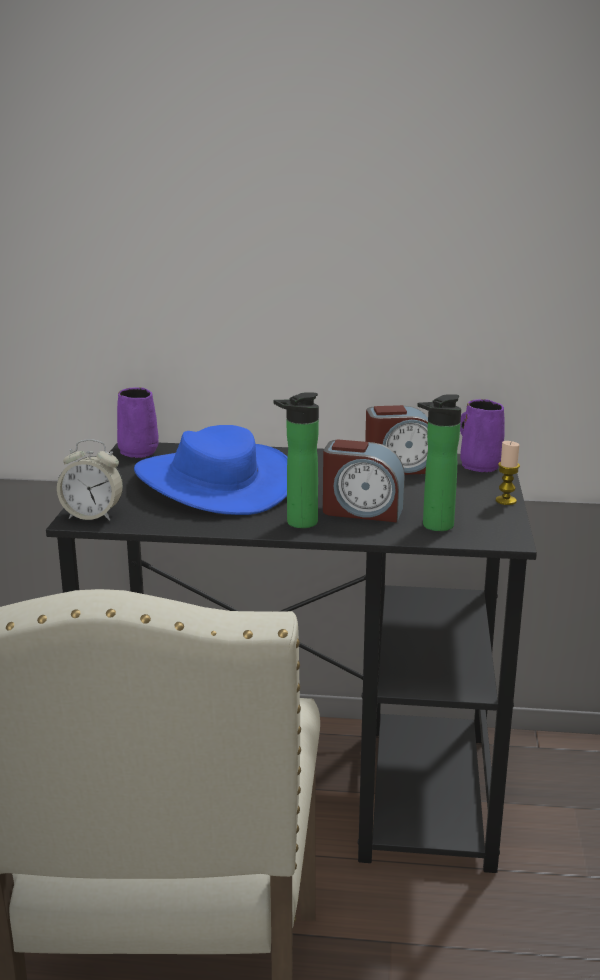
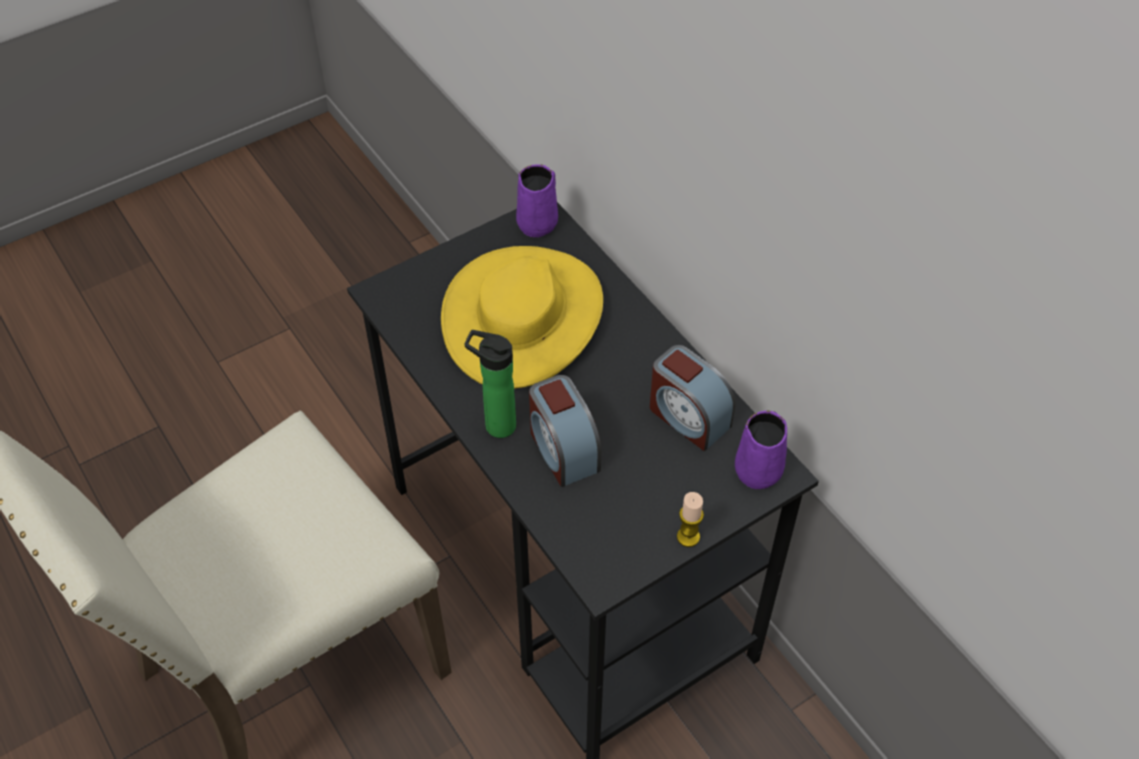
camera: 50 degrees right, 30 degrees up
alarm clock [57,439,123,521] -> none
blue hat [134,425,287,515] -> yellow hat [441,246,603,389]
bottle [417,394,461,531] -> none

